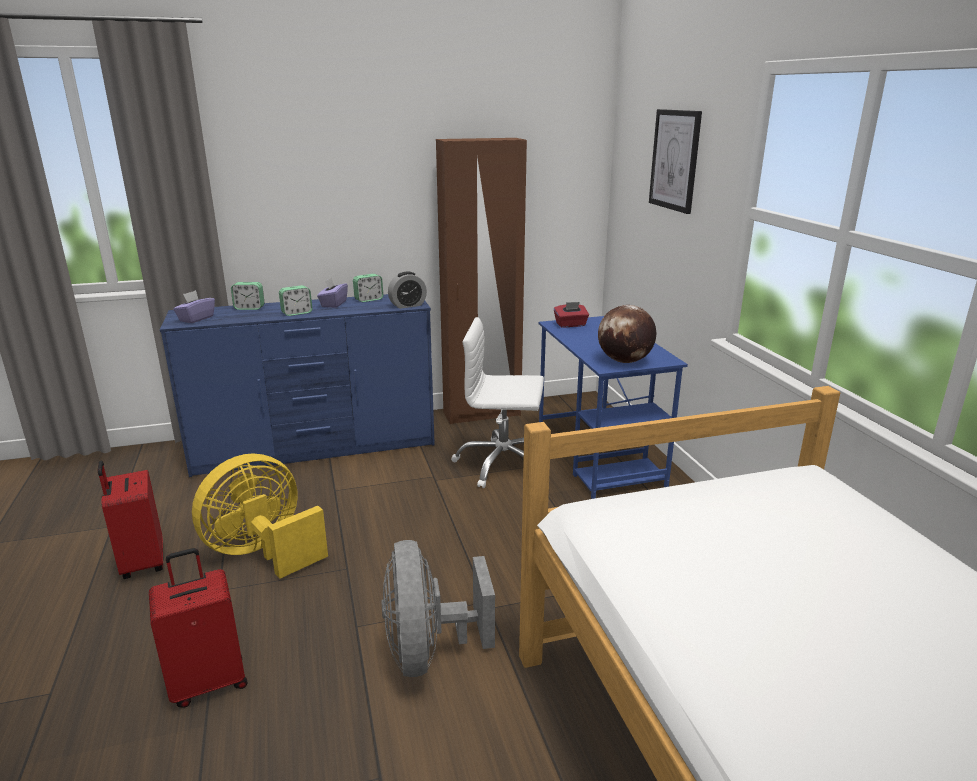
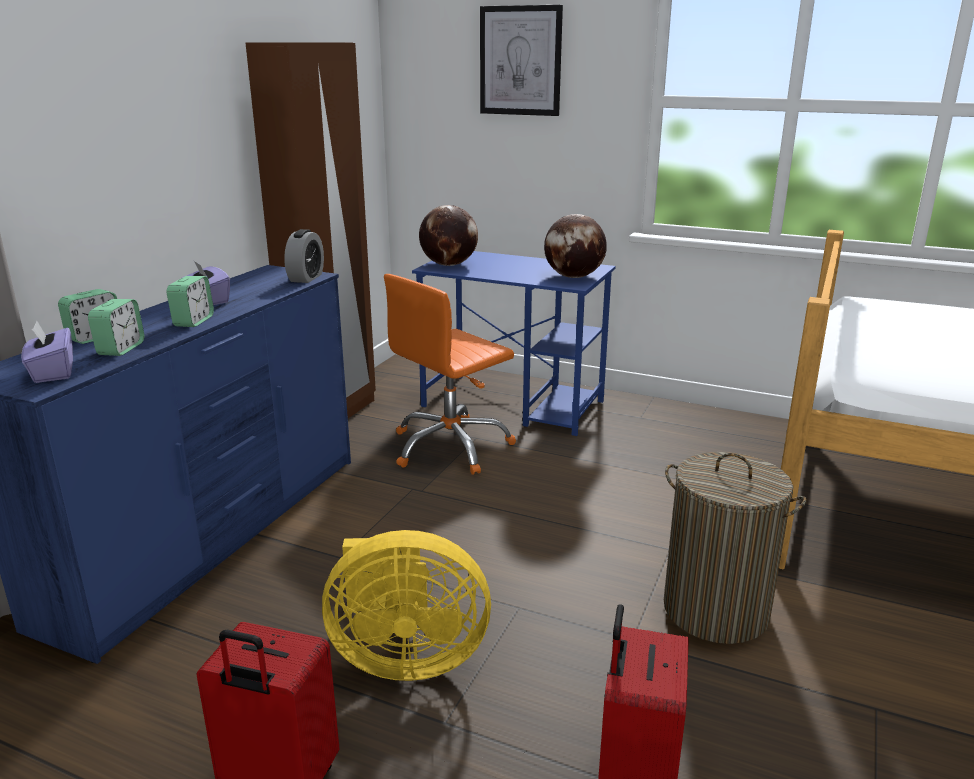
camera: 50 degrees left, 0 degrees up
yellow fan [192,453,328,579] -> yellow fan turned 90 degrees counterclockwise [322,530,491,681]
alarm clock [353,274,383,302] -> alarm clock moved to [88,299,144,356]
grey fan [382,540,495,677] -> laundry basket [664,452,807,644]
white office chair [451,317,544,488] -> orange office chair [384,274,516,475]
red tissue box [554,302,589,328] -> globe [419,205,478,266]

